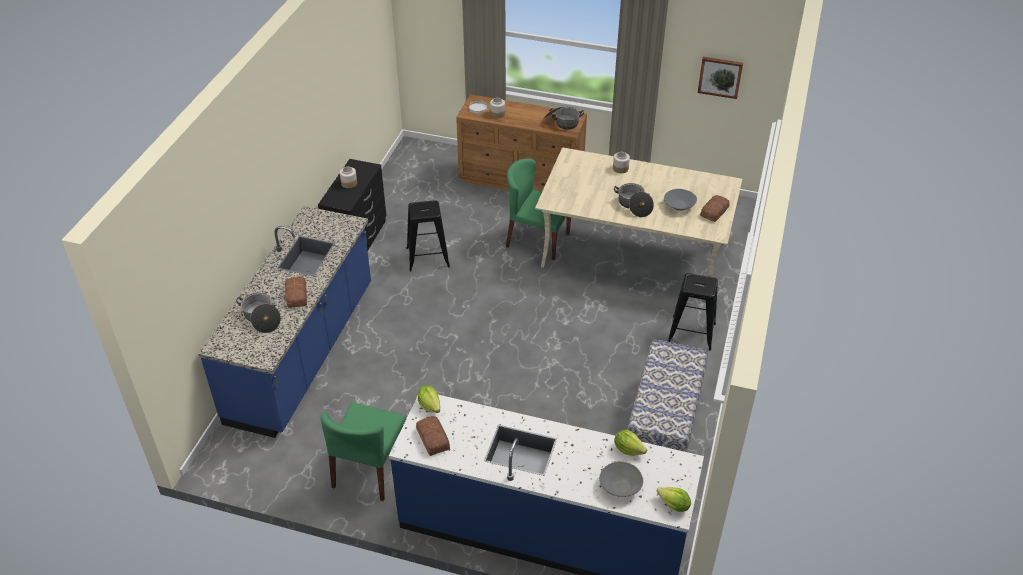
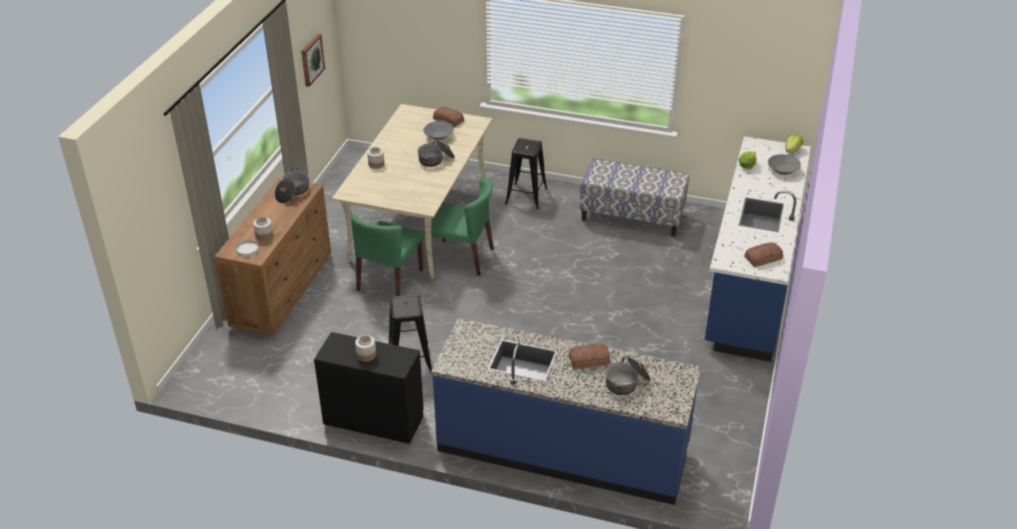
camera: 90 degrees left, 5 degrees down
green chair [321,403,406,501] -> green chair moved to [424,178,494,276]
lettuce [418,386,440,413] -> none

